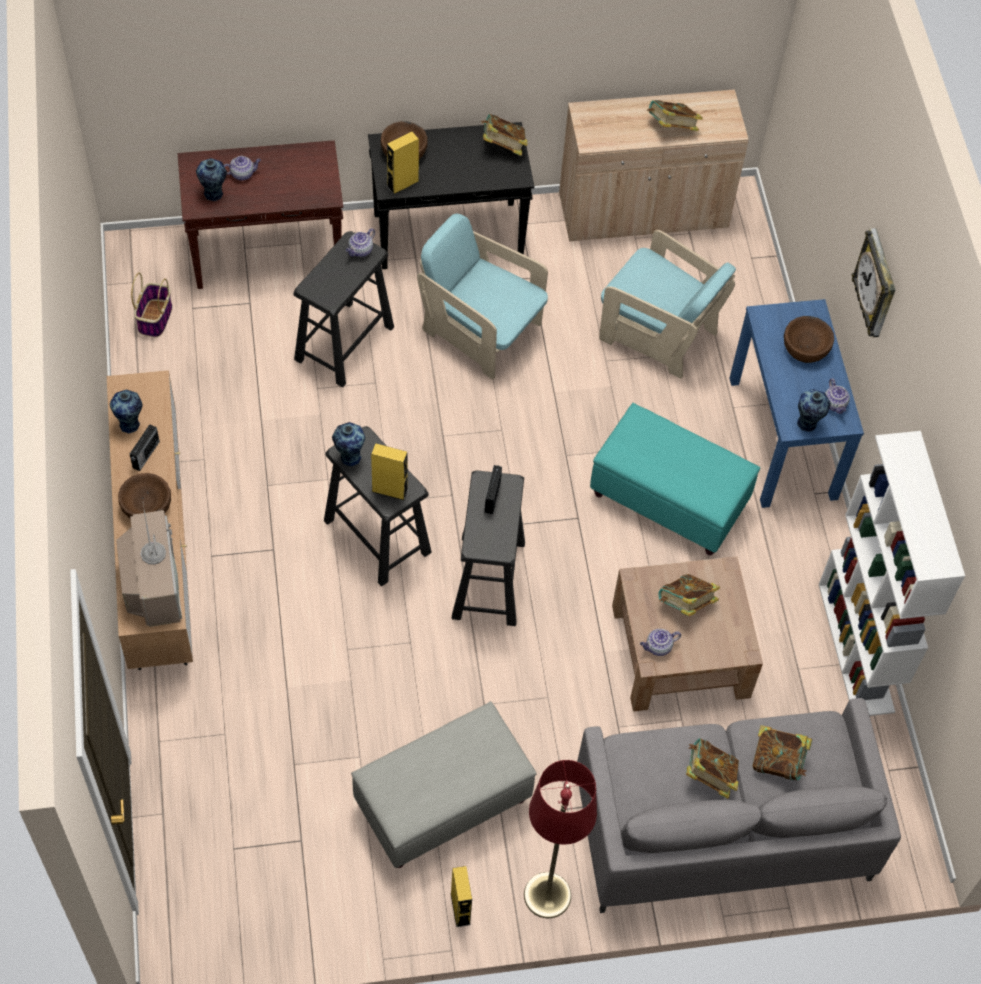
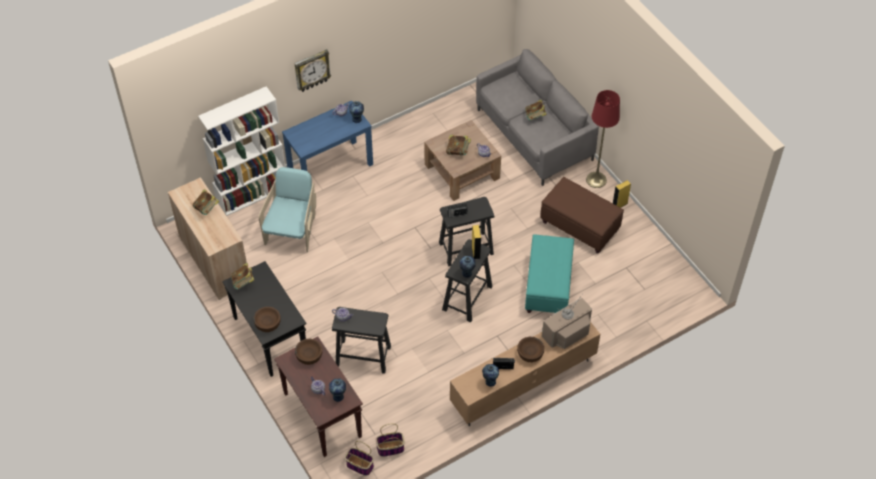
camera: 110 degrees left, 5 degrees down
grey ottoman [351,701,536,868] -> brown ottoman [540,177,624,254]
yellow speaker [387,131,419,194] -> none
turquoise armchair [417,214,548,380] -> none
turquoise ottoman [590,403,760,555] -> turquoise ottoman moved to [525,235,574,313]
book [753,725,812,780] -> none
brown bowl [784,316,834,363] -> brown bowl moved to [295,339,322,365]
white bookcase [819,431,965,716] -> white bookcase moved to [198,86,285,216]
none -> basket [345,441,374,476]

